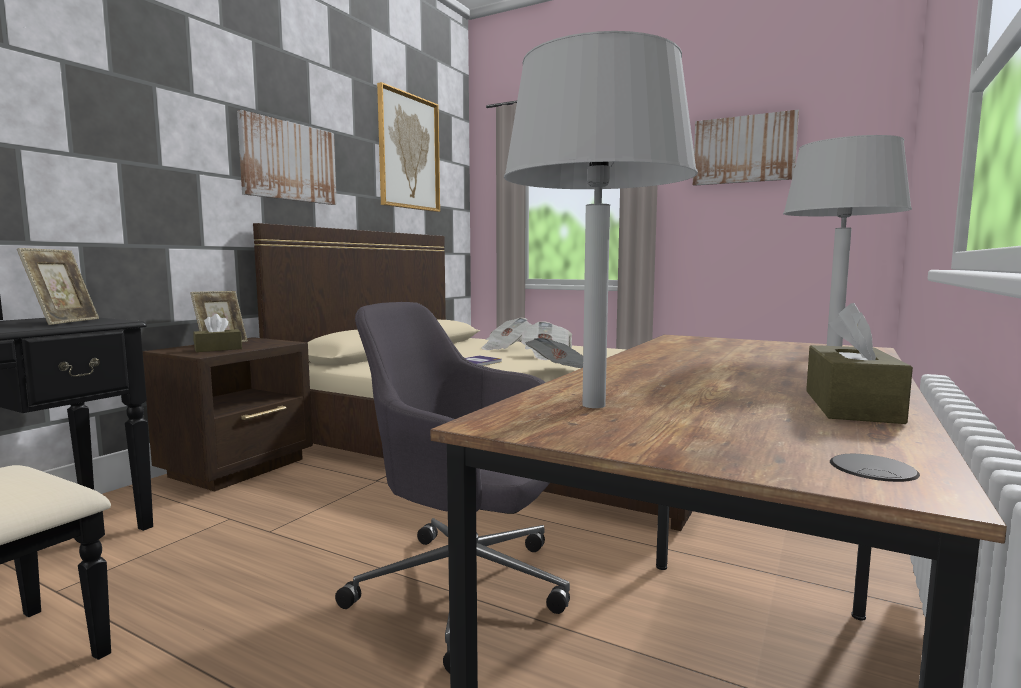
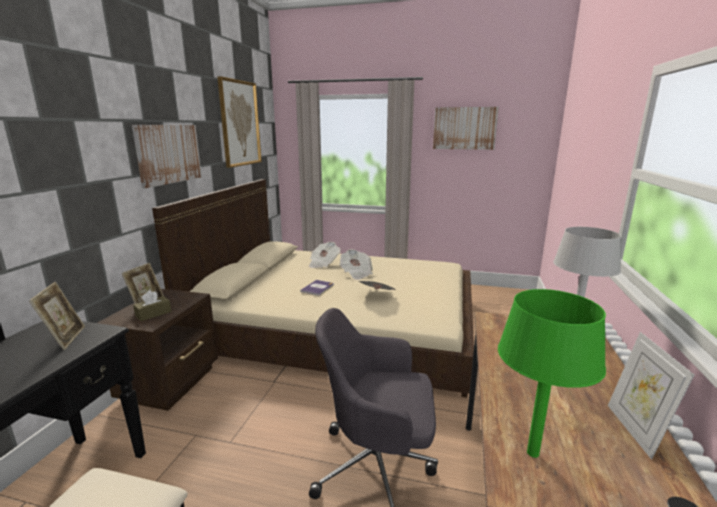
camera: 15 degrees left, 10 degrees up
grey table lamp [504,31,698,408] -> green table lamp [498,289,606,458]
brown tissue box [806,303,913,424] -> picture frame [608,332,694,459]

